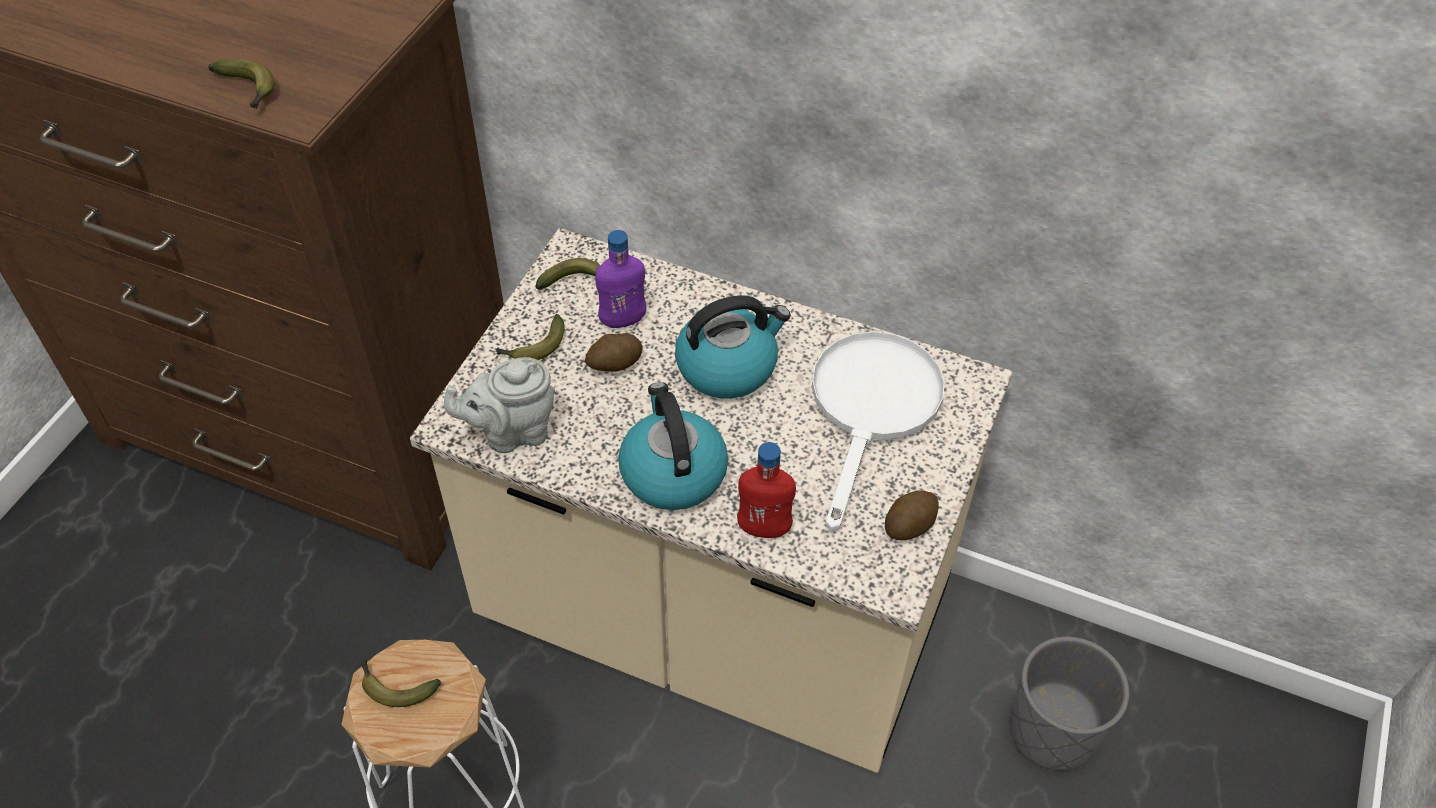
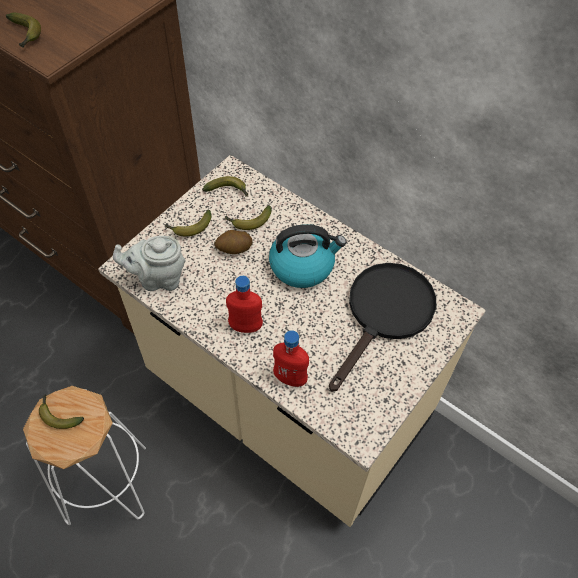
camera: 15 degrees right, 5 degrees up
purple bottle [595,230,647,328] -> banana [225,205,271,230]
kettle [618,382,728,510] -> red bottle [226,276,263,333]
white frying pan [812,331,945,531] -> black frying pan [329,263,436,392]
potato [885,491,939,540] -> none
grey planter [1009,637,1129,771] -> none

